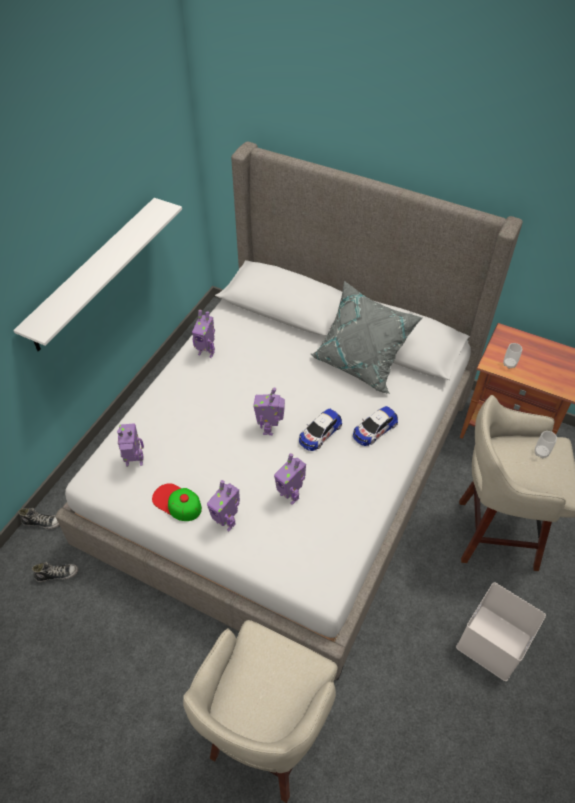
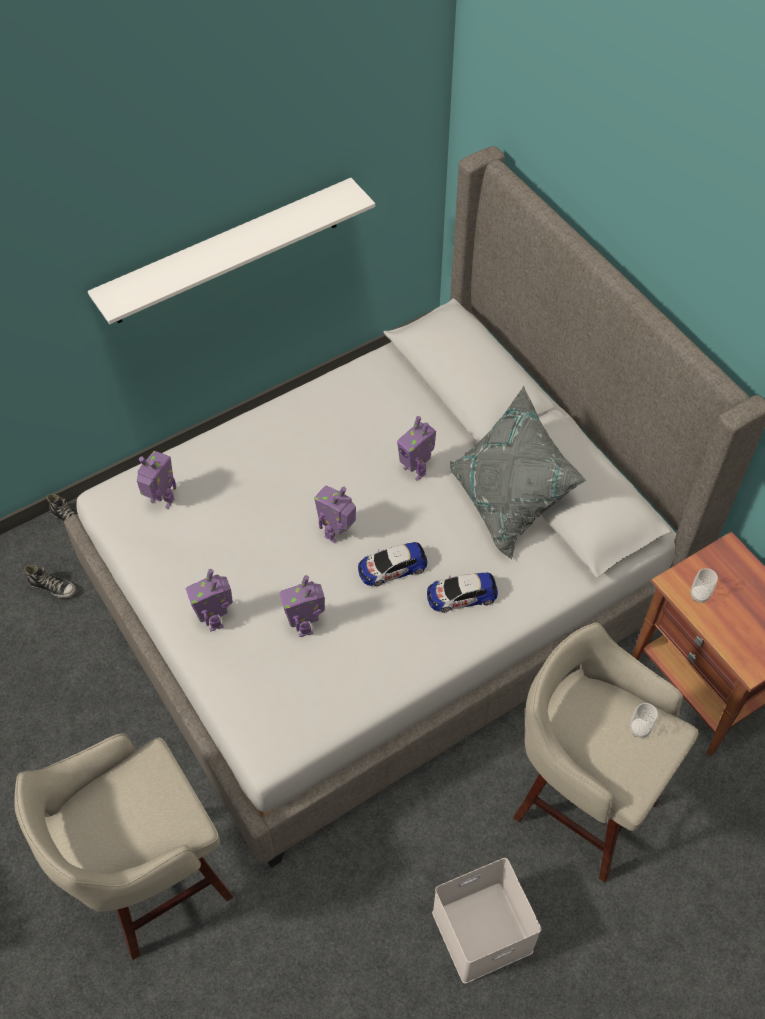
camera: 30 degrees right, 5 degrees up
cap [152,483,202,521] -> none
toy robot [192,310,215,358] -> toy robot moved to [397,416,436,481]

